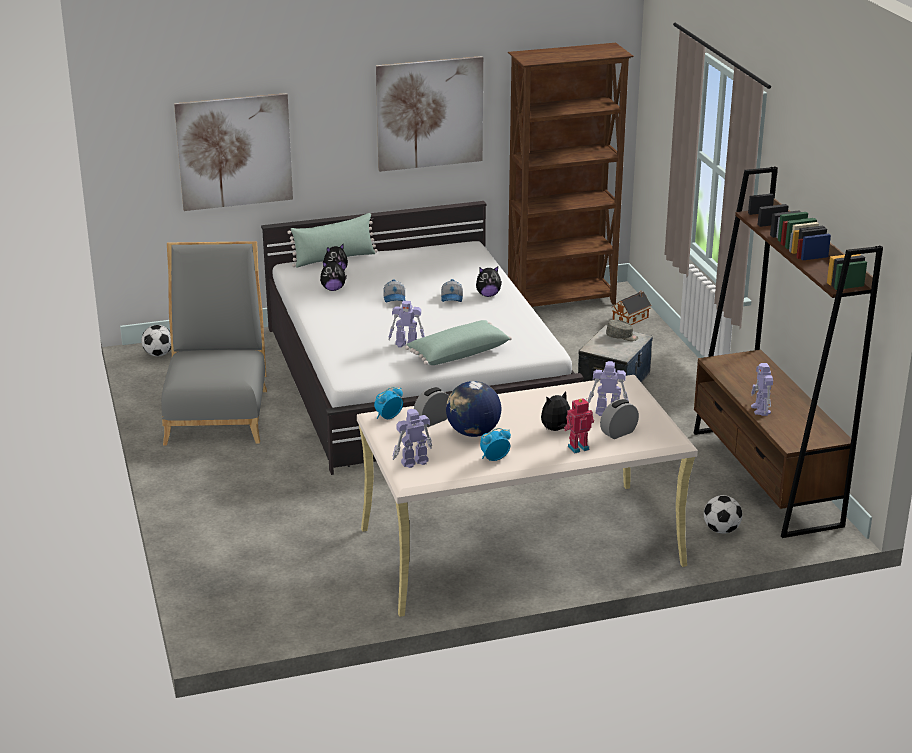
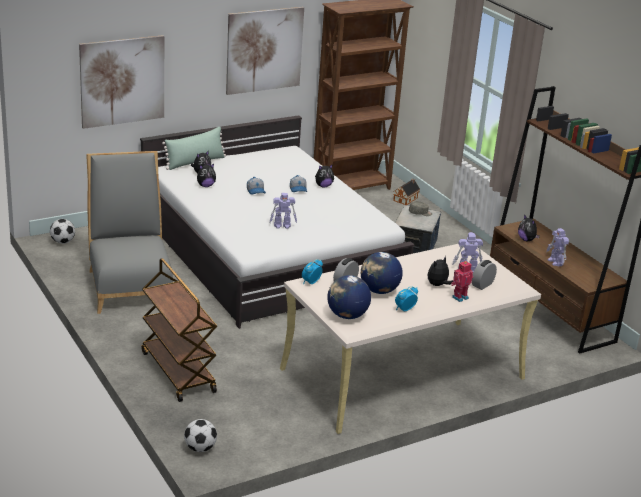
camera: 15 degrees left, 0 degrees up
toy robot [393,409,432,468] -> globe [327,275,371,319]
green pillow [405,320,512,365] -> none
football [704,495,742,534] -> football moved to [184,419,217,452]
none -> brown cart [141,258,217,402]
none -> plush toy [518,214,540,241]

